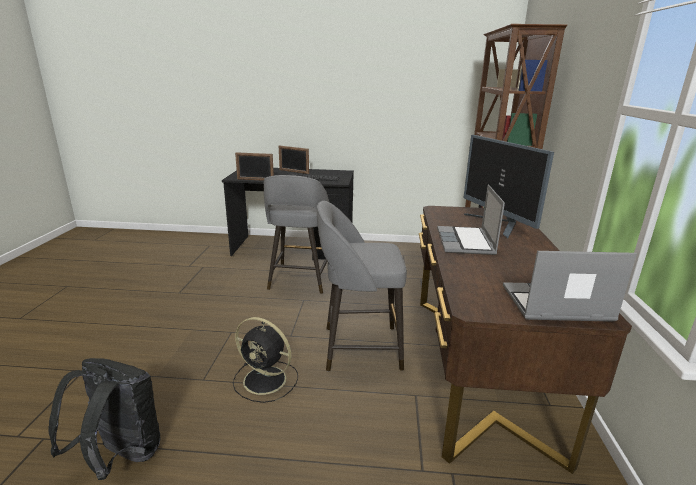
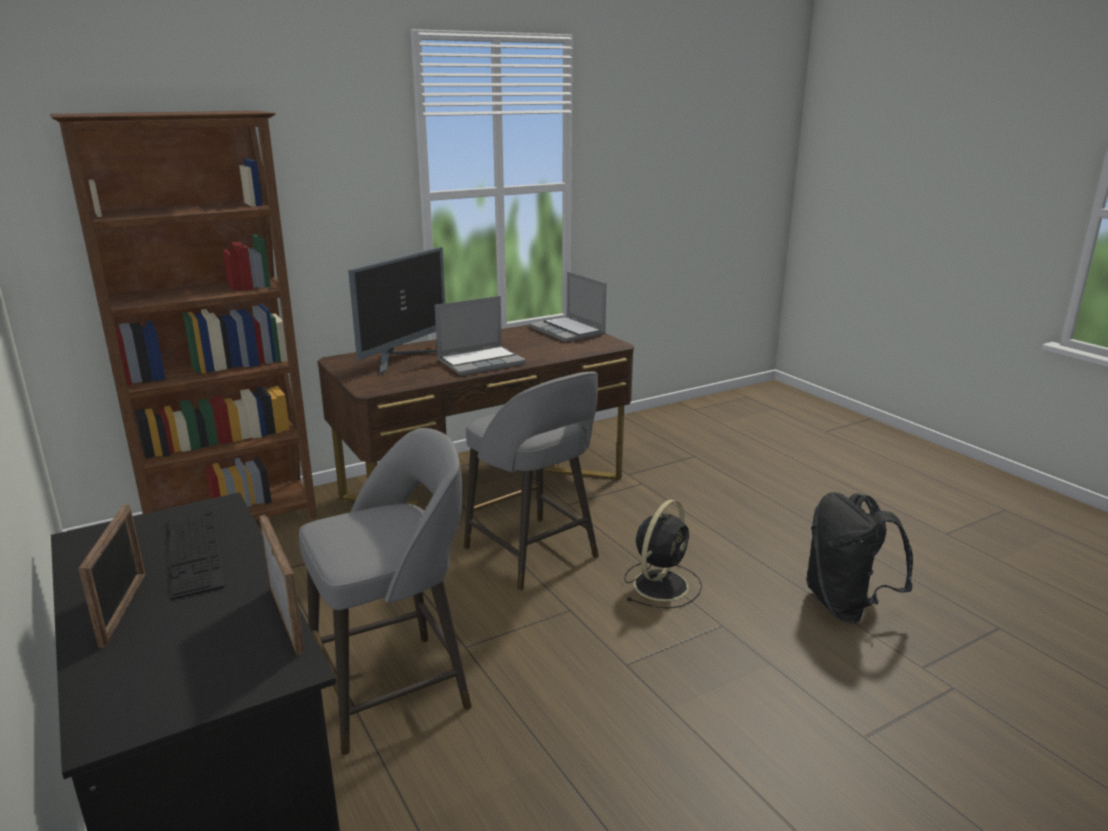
camera: 125 degrees left, 0 degrees up
black fan [233,317,298,403] -> black fan turned 45 degrees clockwise [624,500,702,609]

